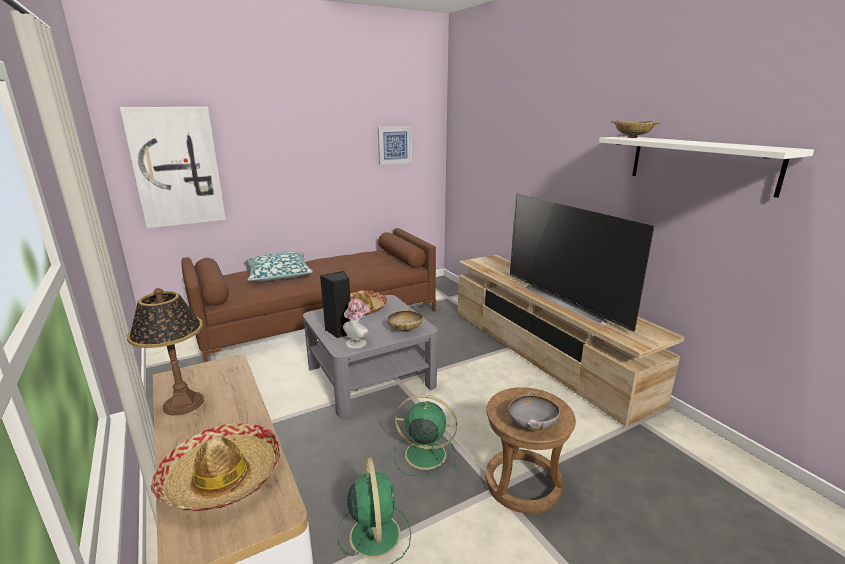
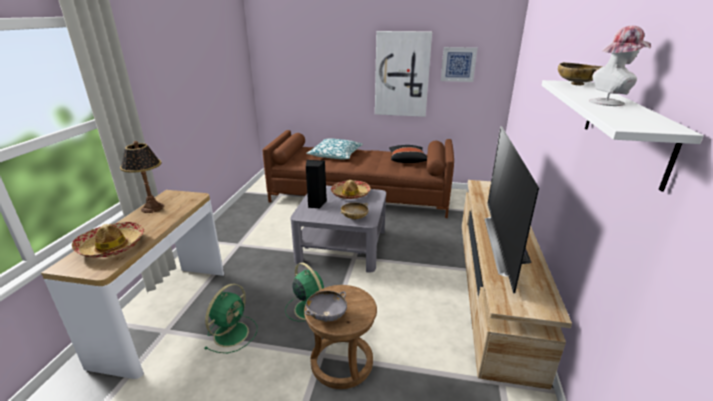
camera: 40 degrees right, 5 degrees up
picture [120,107,226,228] -> picture moved to [375,31,432,117]
hat [343,299,370,349] -> hat moved to [589,26,651,106]
none -> black pillow [389,145,427,163]

